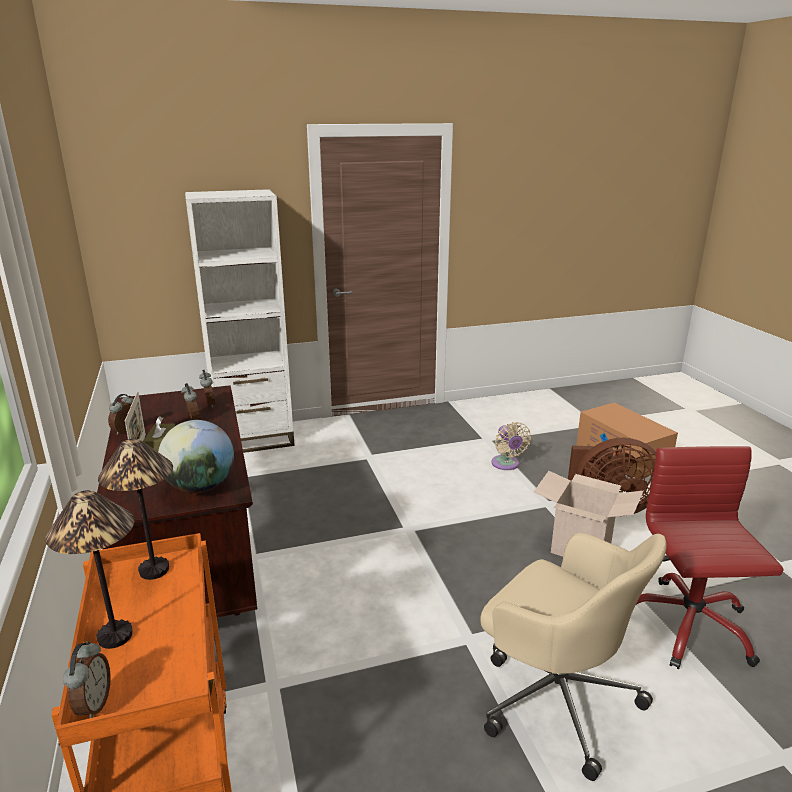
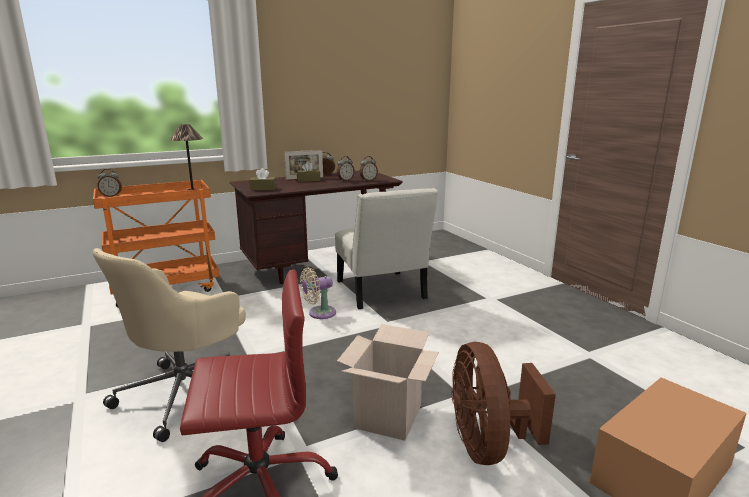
camera: 80 degrees right, 5 degrees down
table lamp [45,490,135,649] -> none
globe [158,420,234,493] -> brown tissue box [249,168,276,190]
white bookcase [185,189,295,453] -> none
beige fan [492,422,531,470] -> beige fan moved to [300,267,336,319]
none -> white chair [335,188,439,309]

